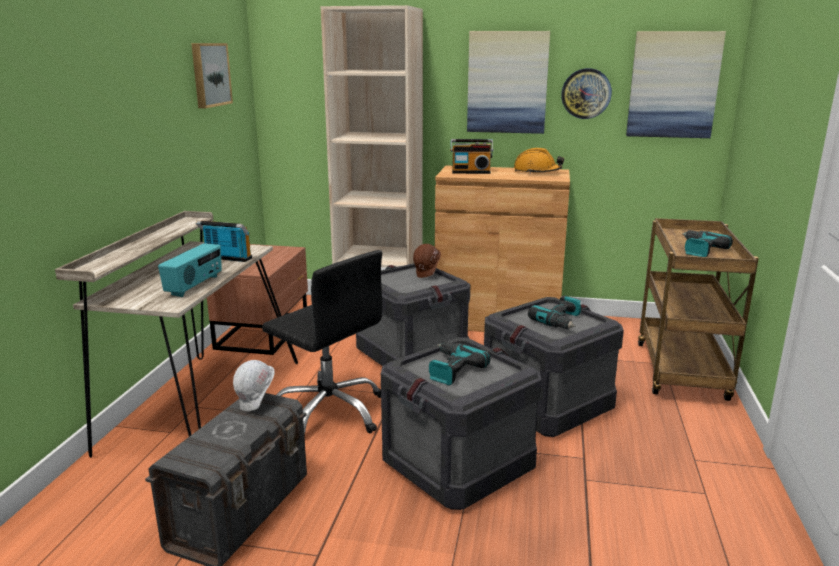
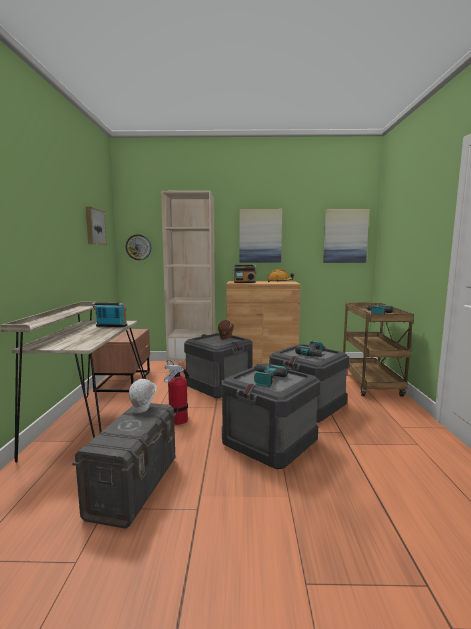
camera: 10 degrees left, 10 degrees down
radio [158,243,222,297] -> none
black office chair [262,250,382,438] -> fire extinguisher [164,360,189,425]
wall clock [561,68,612,119] -> wall clock moved to [126,234,151,260]

